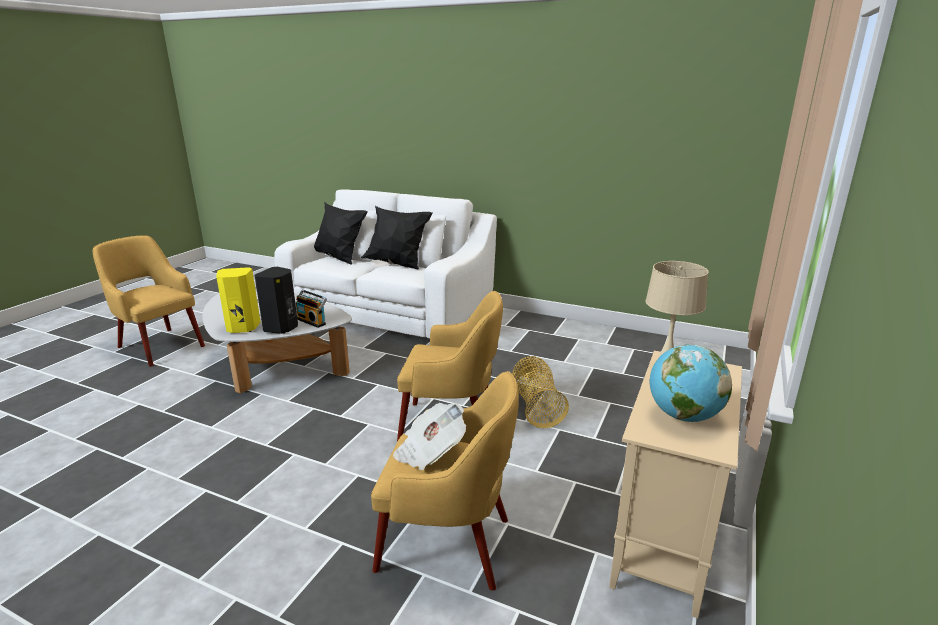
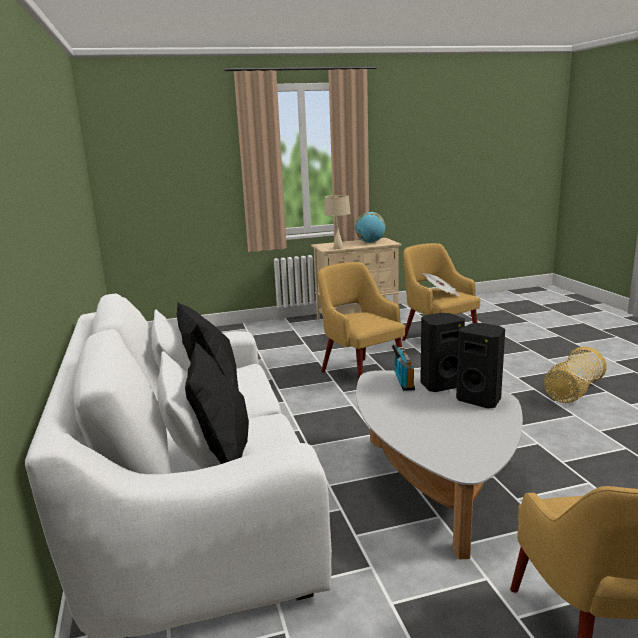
camera: 130 degrees left, 5 degrees down
yellow speaker [216,267,261,333] -> black speaker [456,323,505,408]
basket [512,356,569,428] -> basket moved to [544,347,607,403]

